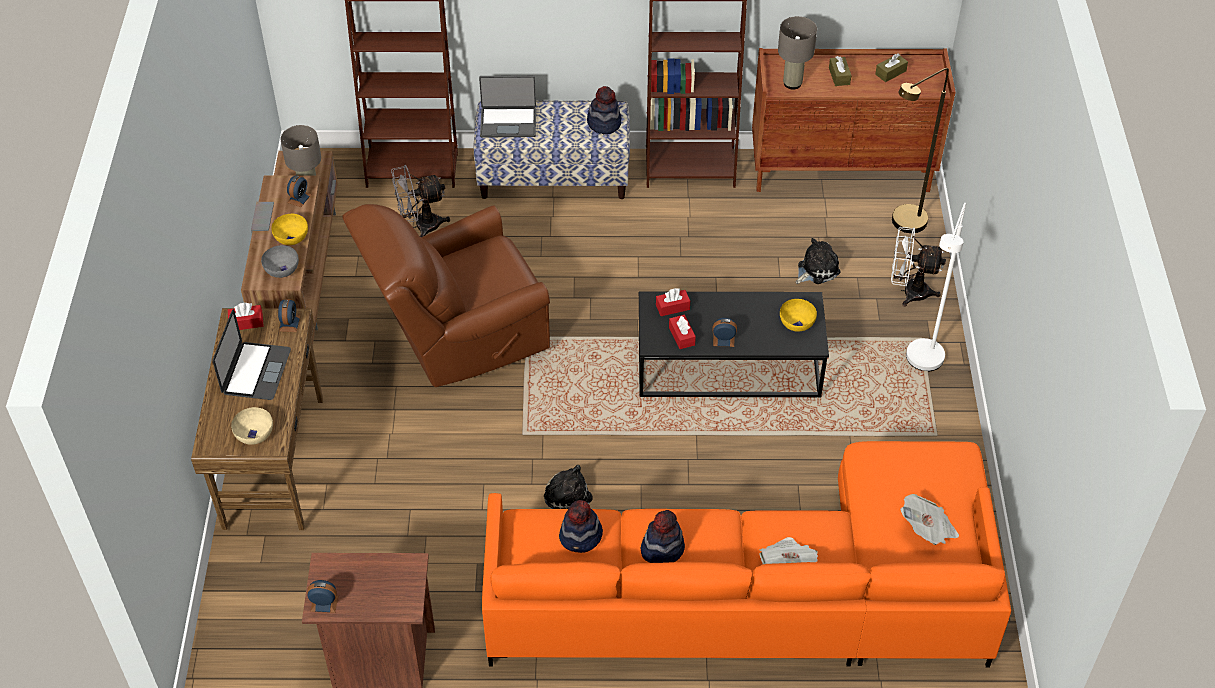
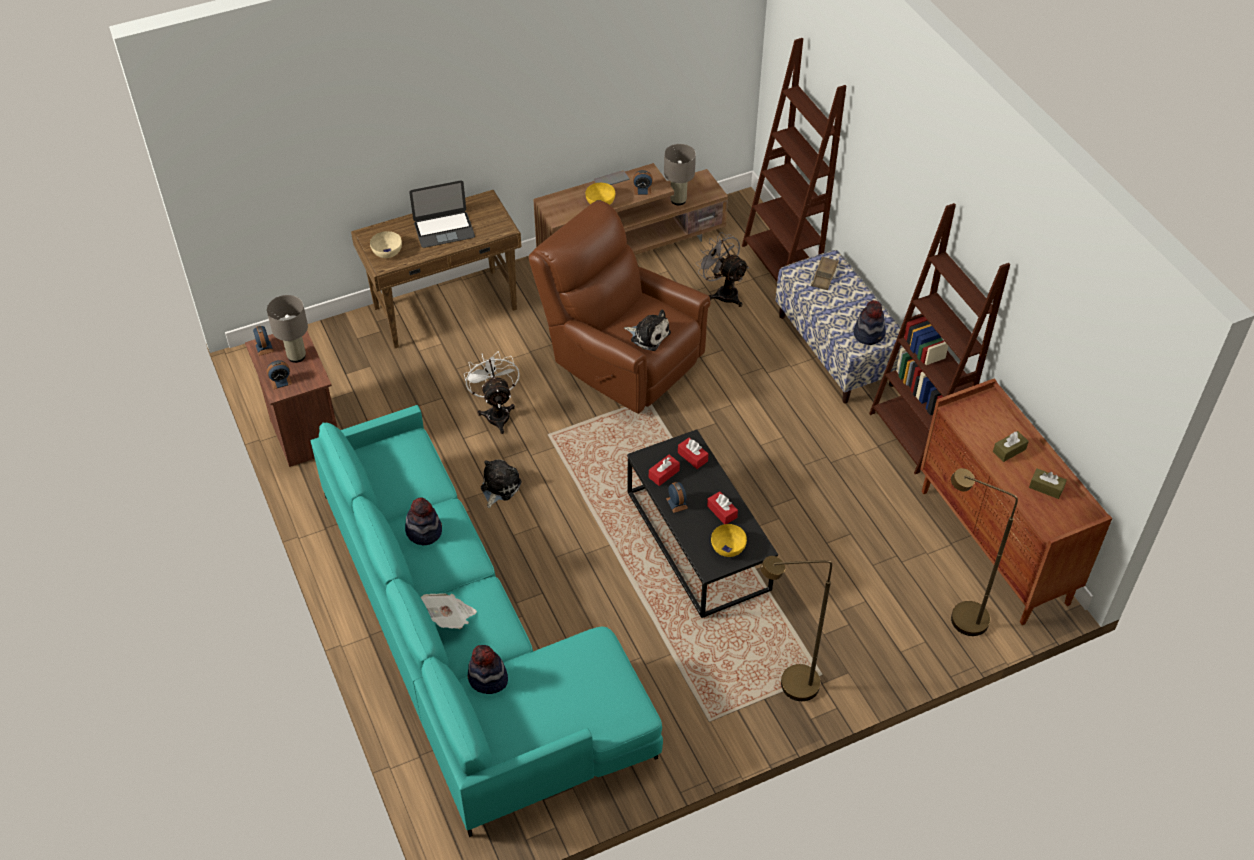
camera: 65 degrees right, 0 degrees up
red tissue box [228,303,264,330] -> red tissue box moved to [707,491,738,524]
grey bowl [261,245,299,278] -> none
alarm clock [278,299,300,332] -> alarm clock moved to [267,360,292,389]
laptop [479,75,536,138] -> brown tray [811,256,839,290]
orange sofa [482,441,1011,667] -> turquoise sofa [311,405,663,837]
hat [559,500,603,553] -> hat moved to [468,645,508,694]
grey table lamp [778,16,817,89] -> grey table lamp moved to [267,295,308,363]
plush toy [796,238,841,284] -> plush toy moved to [624,309,671,351]
white fan [891,227,946,307] -> white fan moved to [464,351,520,434]
newspaper [900,494,959,545] -> none
white floor lamp [906,203,966,372] -> brown floor lamp [761,556,832,701]

